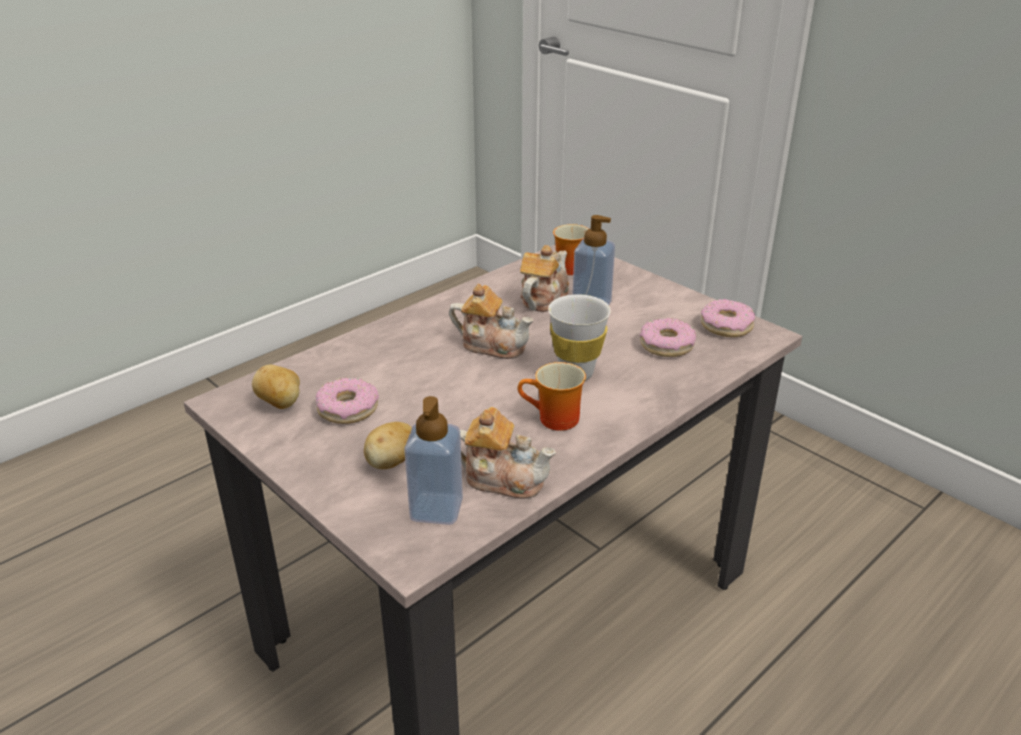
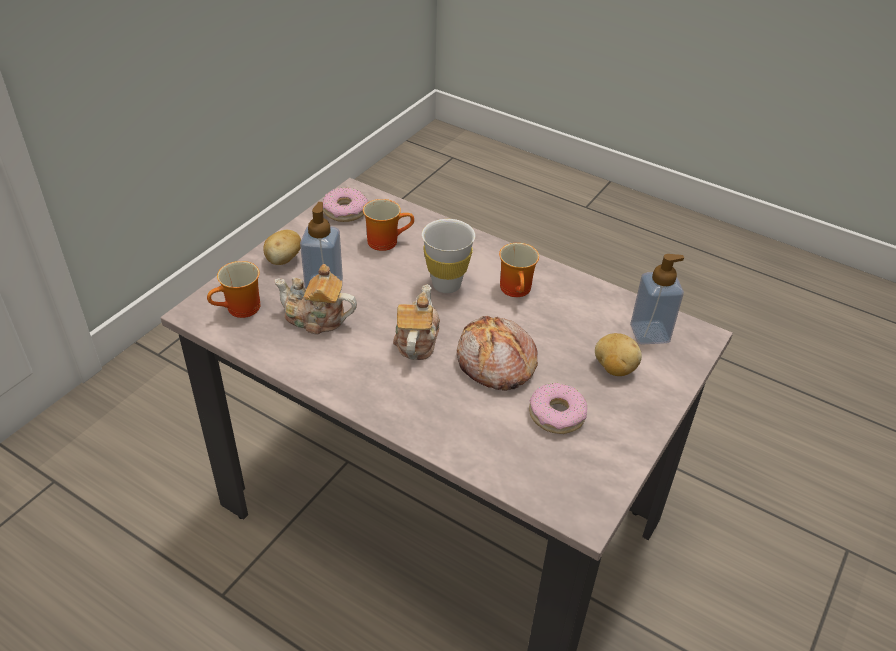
camera: 105 degrees left, 10 degrees up
potato [252,365,300,409] -> potato moved to [263,230,301,265]
teapot [460,407,556,499] -> none
donut [640,318,696,357] -> mug [363,199,414,251]
none -> bread [457,316,538,391]

